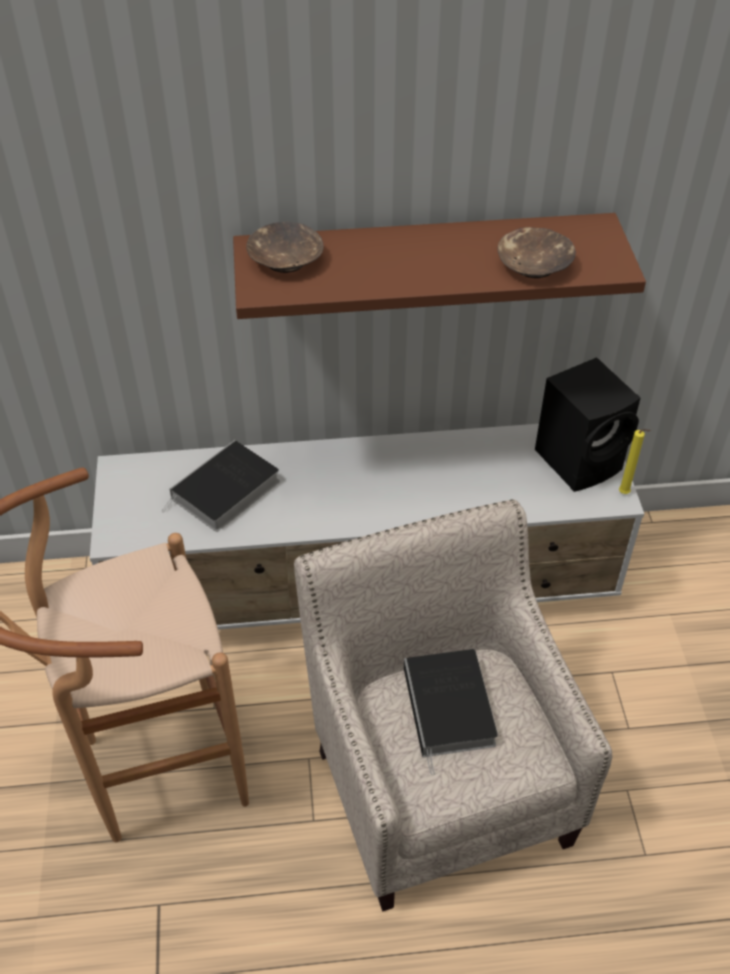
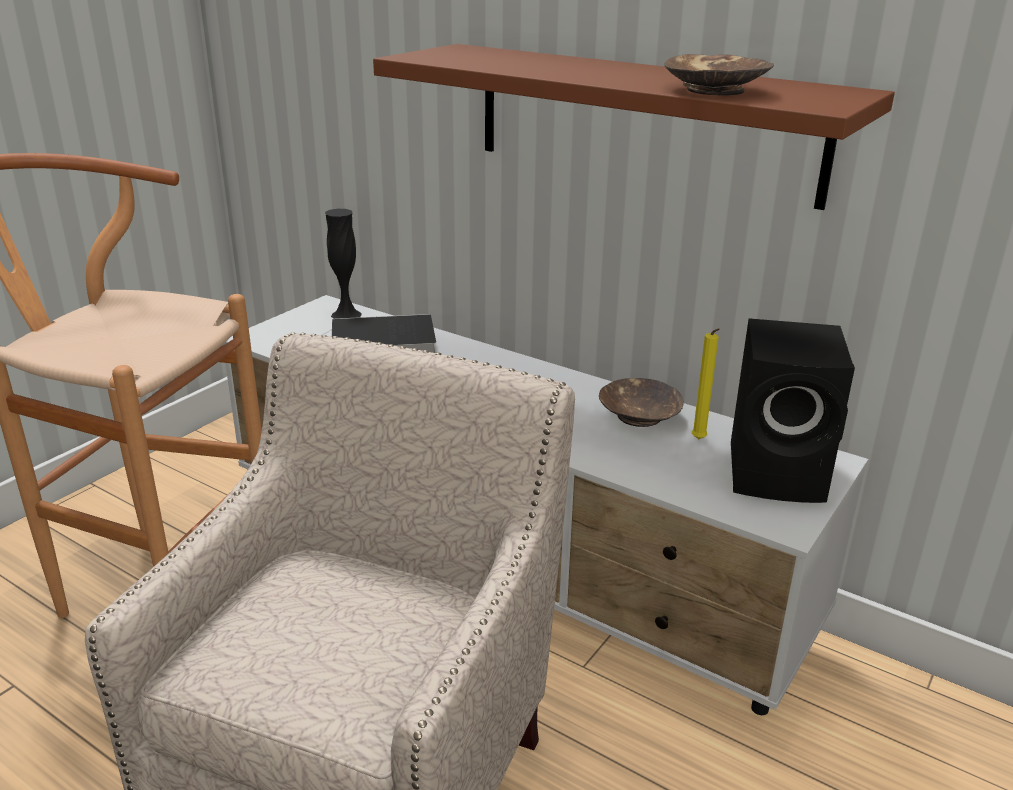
camera: 40 degrees right, 20 degrees down
brown bowl [246,222,324,273] -> brown bowl moved to [599,378,684,427]
book [404,649,498,775] -> none
yellow candle [619,429,651,494] -> yellow candle moved to [692,328,720,439]
none -> black vase [325,209,362,319]

